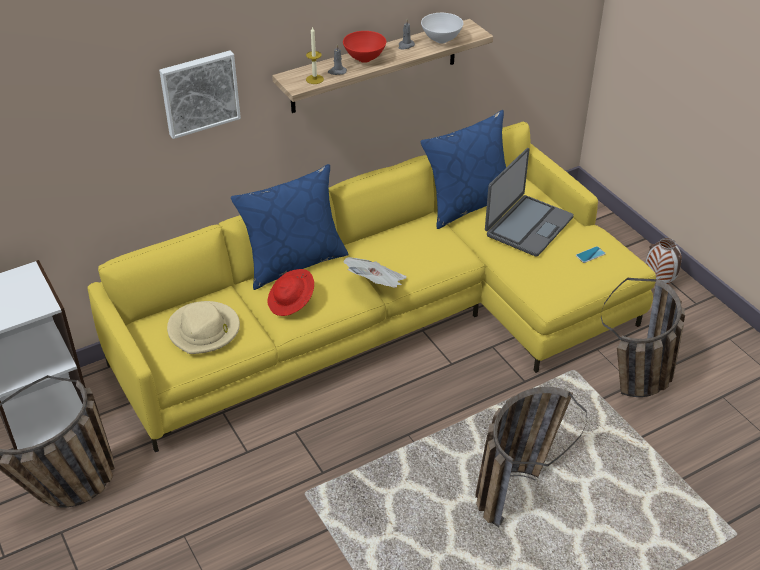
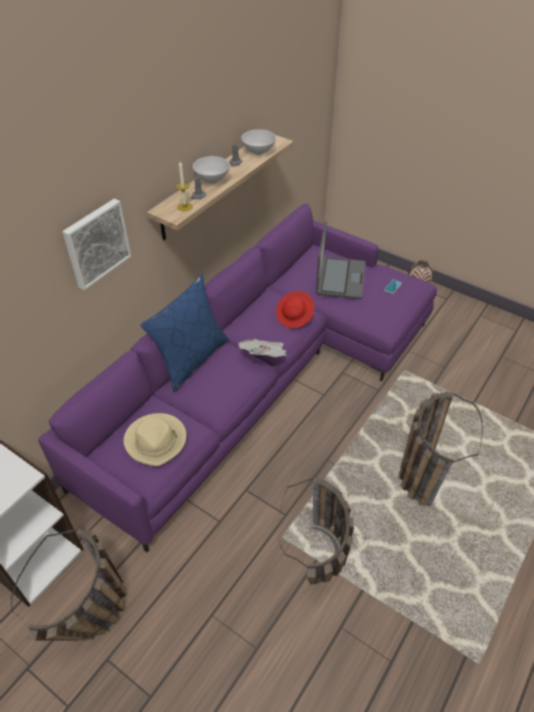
camera: 25 degrees left, 5 degrees up
yellow sofa [87,122,656,452] -> purple sofa [38,204,437,552]
red hat [267,269,314,316] -> red hat moved to [276,291,314,328]
red bowl [343,31,386,63] -> white bowl [193,156,230,184]
blue pillow [420,110,506,229] -> none
basket [601,278,685,397] -> basket moved to [278,478,354,584]

